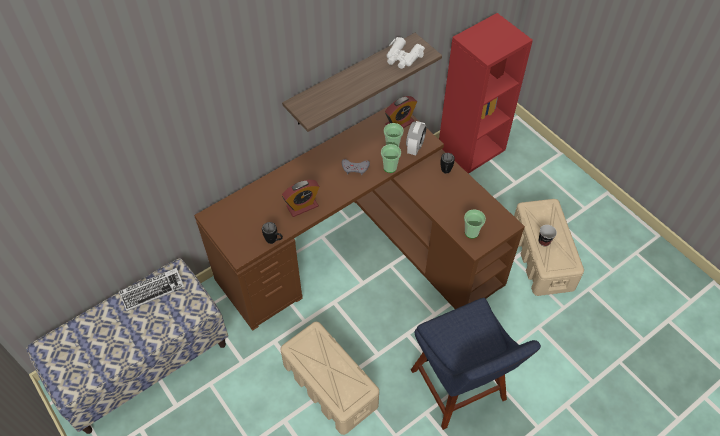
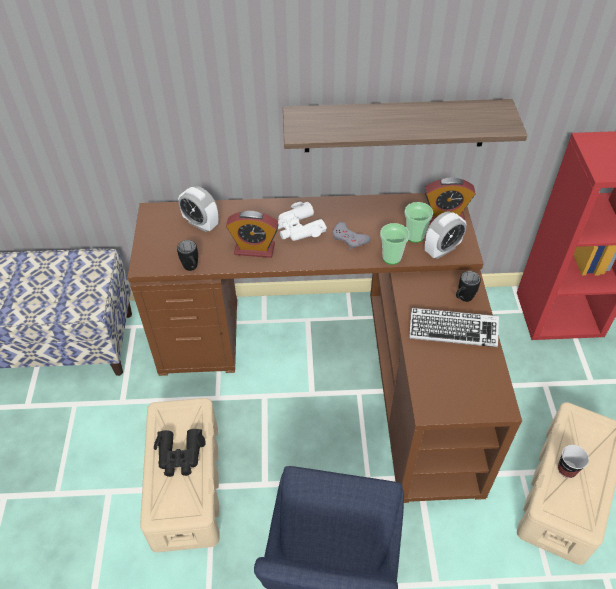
camera: 35 degrees right, 5 degrees down
keyboard [119,268,185,311] -> keyboard moved to [409,308,499,347]
white binoculars [386,37,425,69] -> white binoculars moved to [278,202,327,241]
cup [464,209,486,238] -> none
none -> black binoculars [154,429,206,477]
none -> alarm clock [178,186,218,232]

